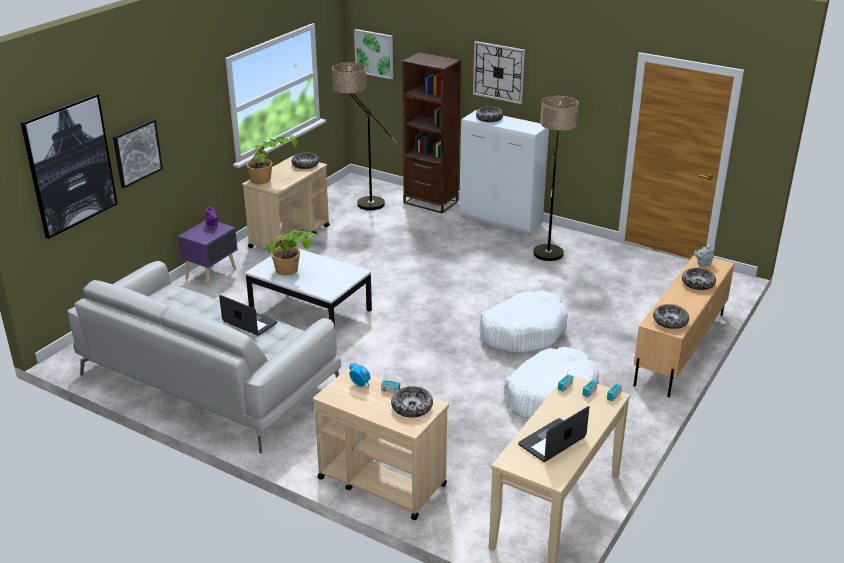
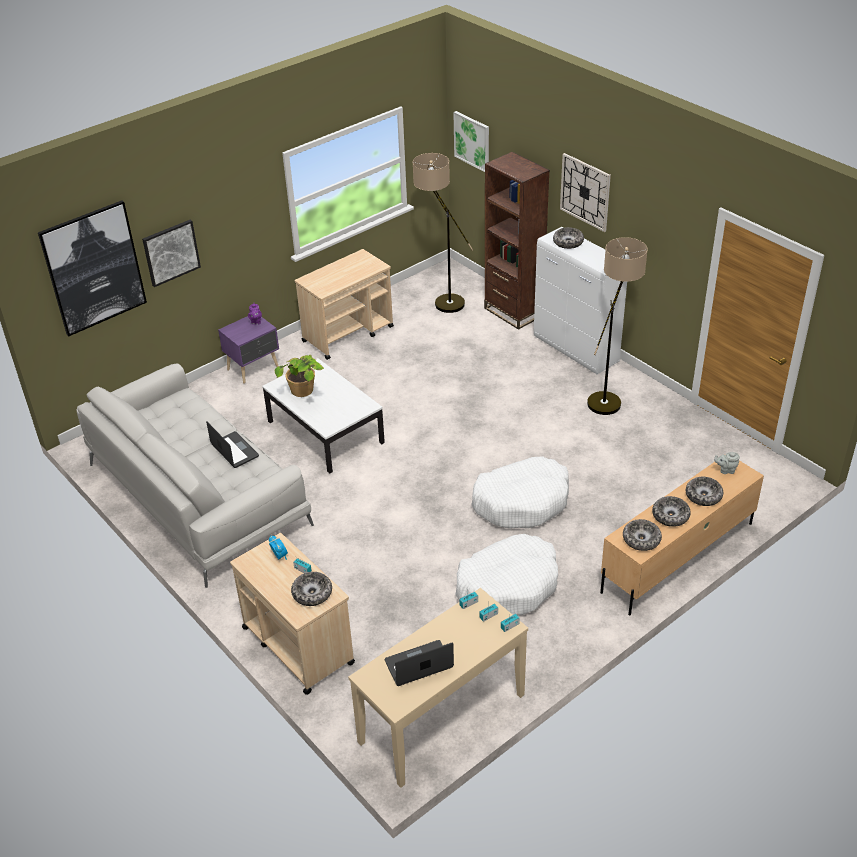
camera: 20 degrees right, 10 degrees up
potted plant [246,135,297,184] -> none
bowl [292,153,319,169] -> bowl moved to [652,496,691,527]

